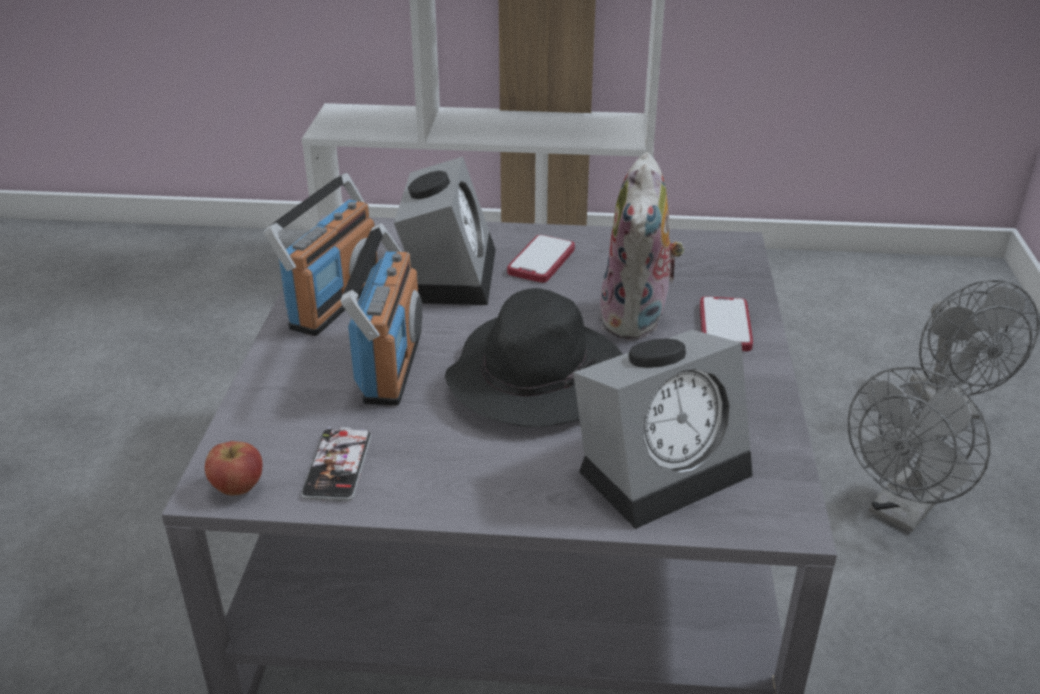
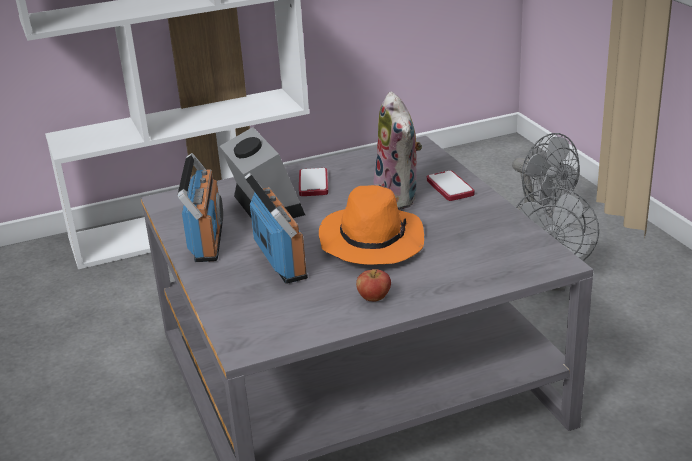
camera: 25 degrees left, 5 degrees down
apple [205,441,263,495] -> apple moved to [356,269,391,301]
phone [301,427,372,501] -> none
black hat [445,288,623,427] -> orange hat [319,185,424,265]
alarm clock [573,330,752,529] -> none

